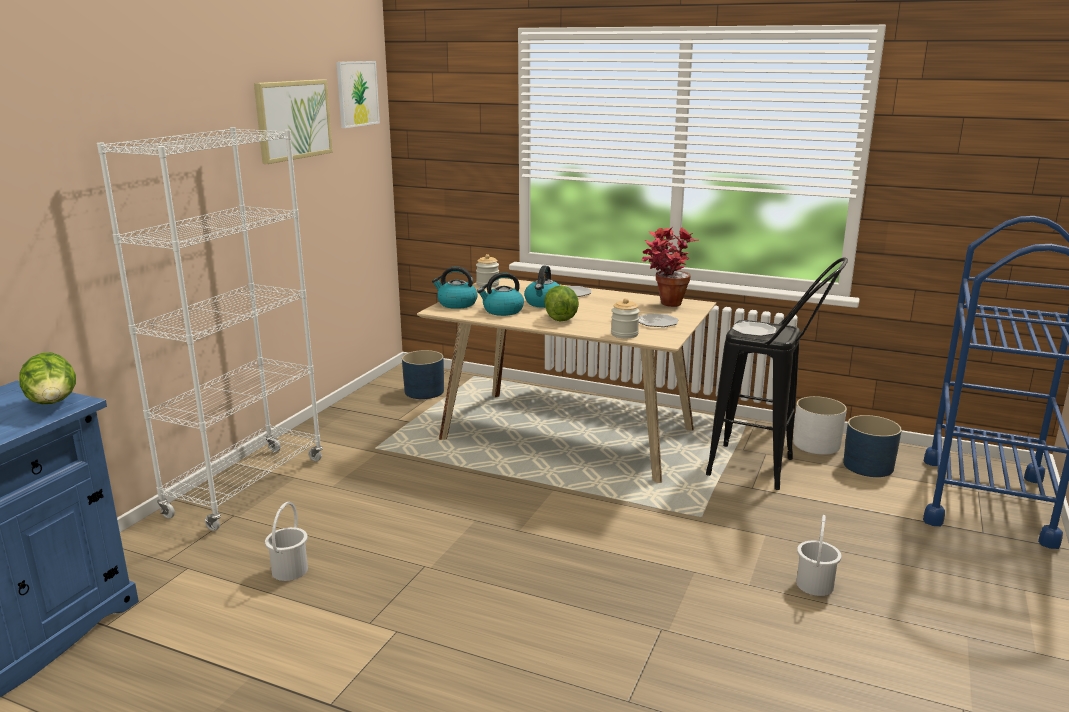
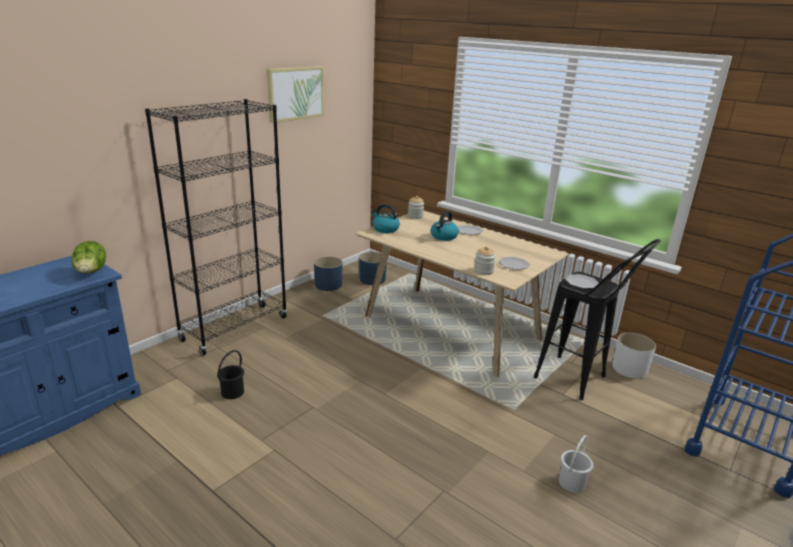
camera: 15 degrees right, 5 degrees up
white bookcase [97,127,323,531] -> black bookcase [145,99,287,356]
white bucket [265,502,308,581] -> black bucket [217,350,244,399]
picture [336,61,380,128] -> none
kettle [477,272,524,316] -> none
lettuce [544,285,579,321] -> none
potted plant [641,227,700,307] -> none
blue planter [843,415,902,477] -> blue planter moved to [314,256,343,291]

